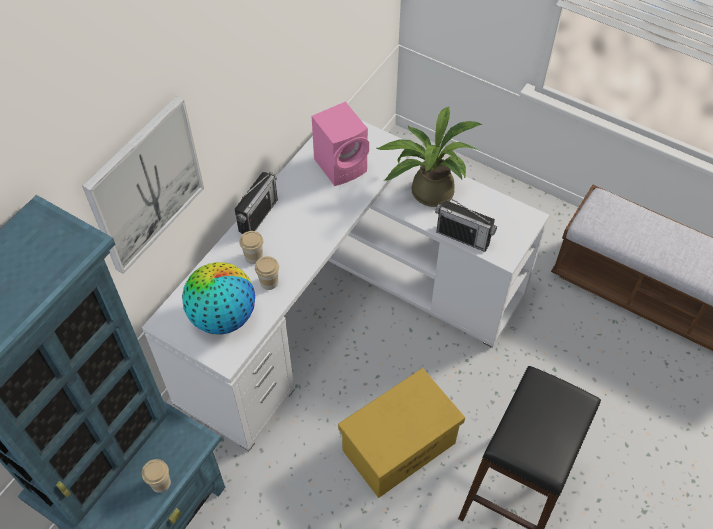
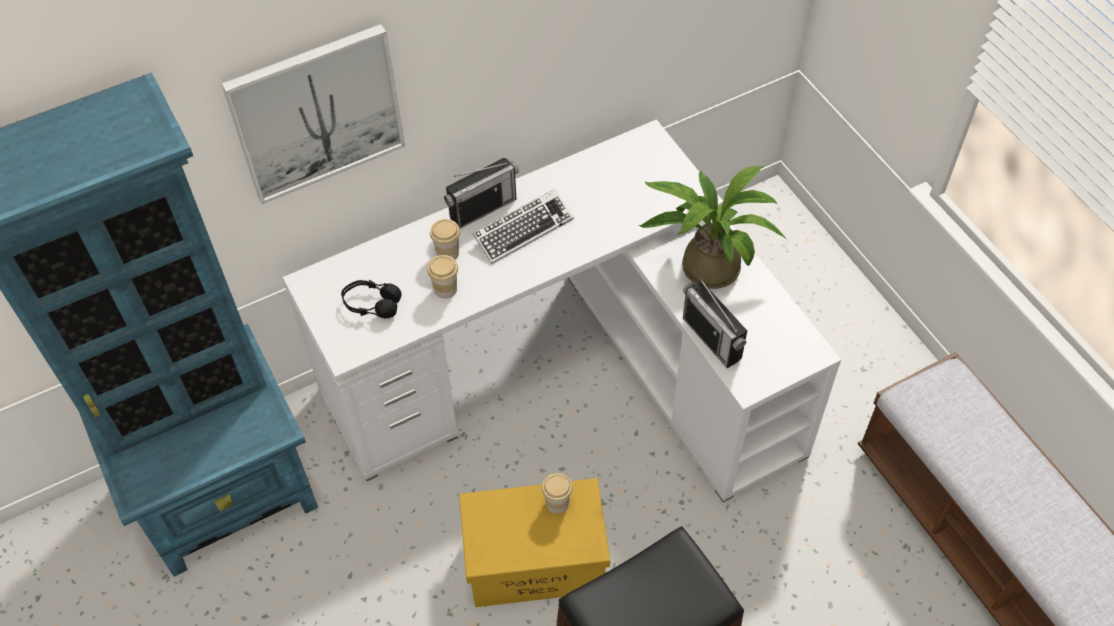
camera: 30 degrees right, 0 degrees up
cup [142,459,171,493] -> cup moved to [542,473,573,513]
globe [182,262,255,335] -> black headphones [341,280,402,318]
pink speaker [312,101,369,186] -> none
none -> keyboard [473,189,574,264]

